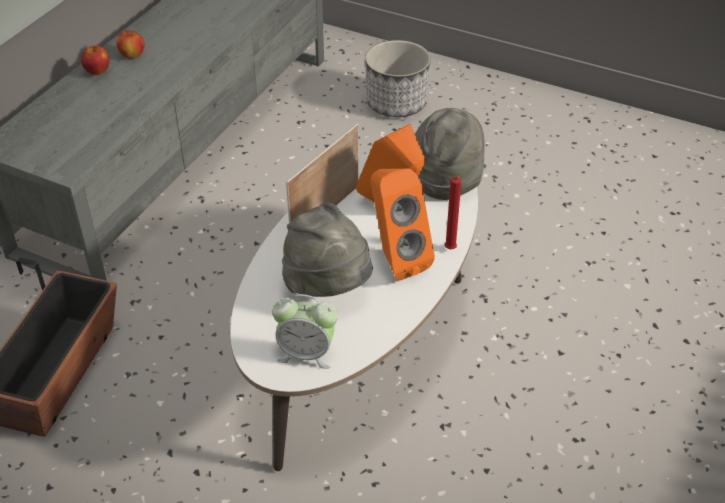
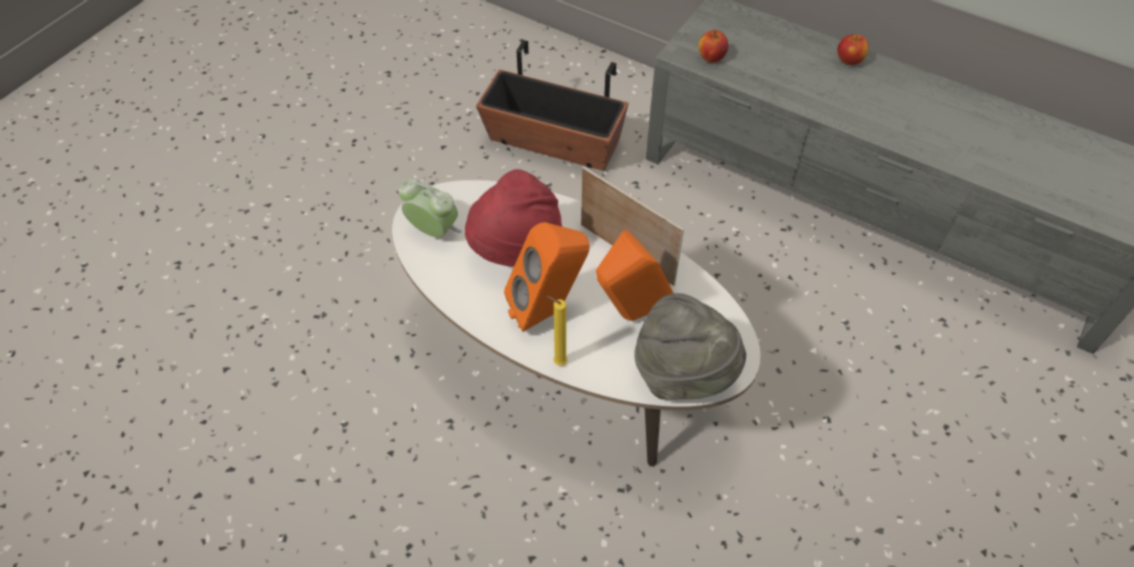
camera: 95 degrees right, 10 degrees up
apple [117,30,145,59] -> apple moved to [698,30,728,63]
alarm clock [272,294,338,369] -> alarm clock turned 105 degrees clockwise [398,178,462,237]
grey hat [282,202,373,297] -> red hat [465,169,562,267]
planter [365,40,431,117] -> none
red candle [445,176,462,249] -> yellow candle [547,296,568,366]

